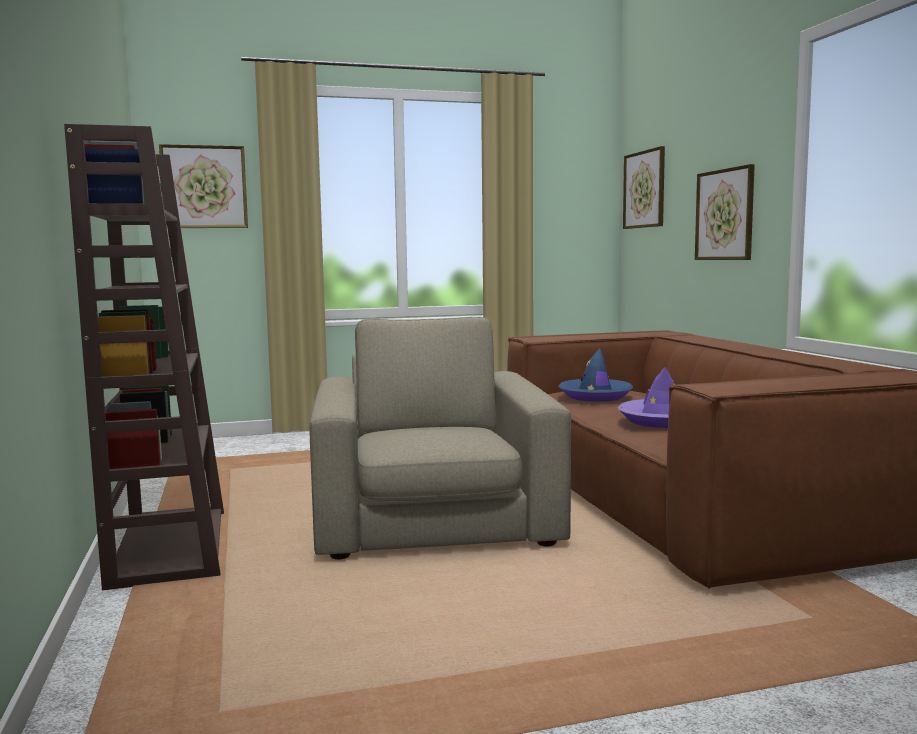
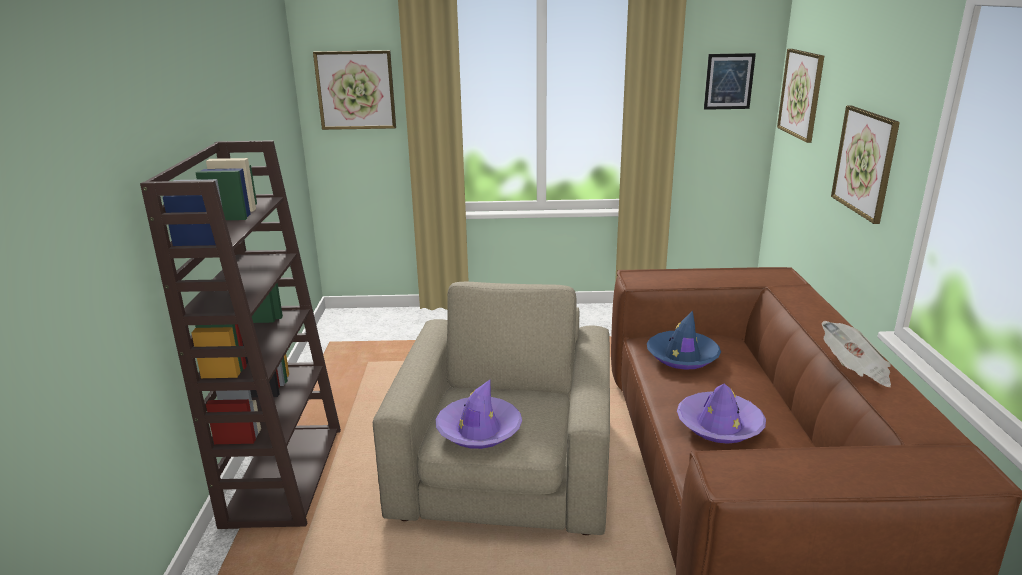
camera: 15 degrees right, 15 degrees up
none -> purple hat [436,380,522,449]
none -> picture [704,53,756,110]
none -> newspaper [822,321,891,387]

